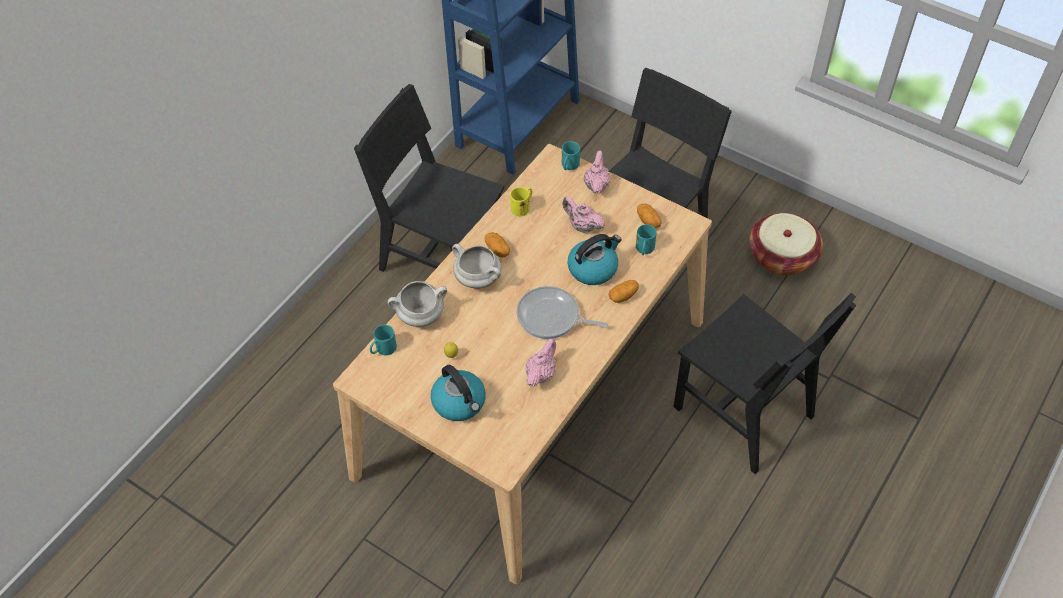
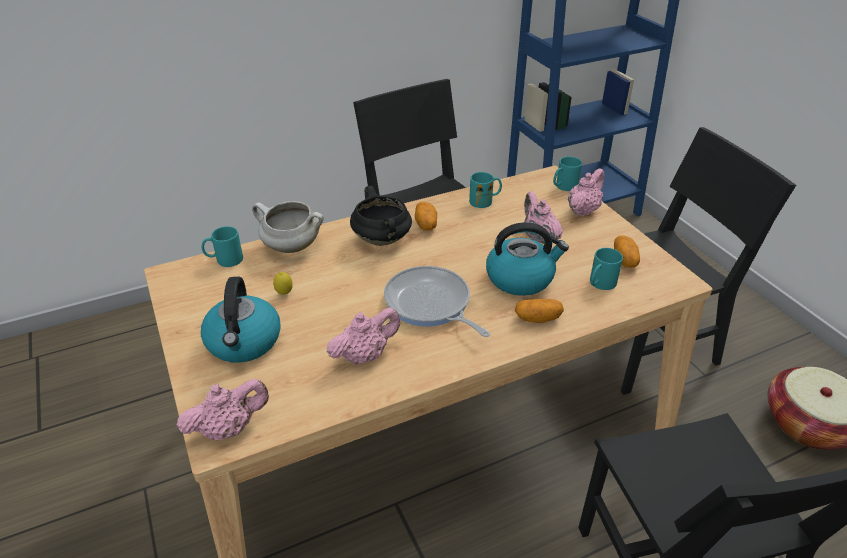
camera: 30 degrees right, 15 degrees down
white cooking pot [452,244,501,289] -> black cooking pot [350,186,412,246]
yellow mug [510,187,532,216] -> turquoise mug [469,172,502,208]
none -> pink teapot [177,379,269,440]

